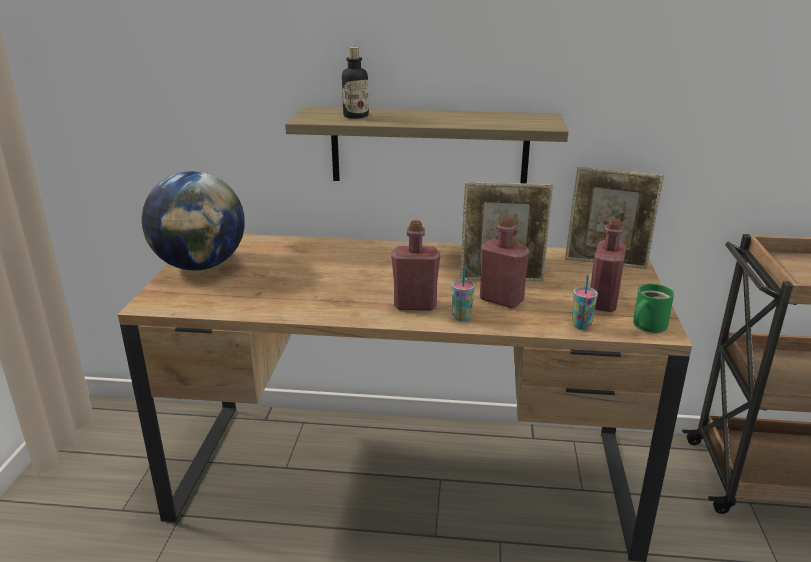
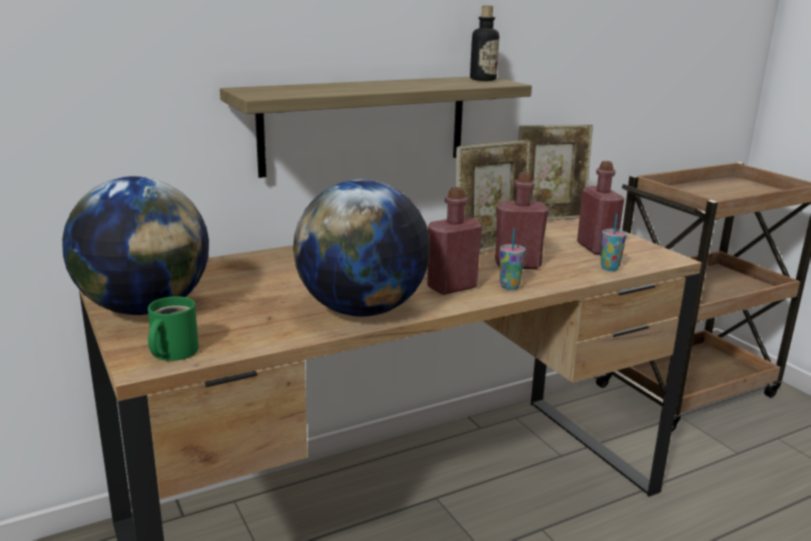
camera: 35 degrees left, 5 degrees down
bottle [342,47,369,119] -> bottle moved to [470,6,499,81]
green mug [633,284,674,333] -> green mug moved to [148,296,199,361]
none -> globe [293,180,430,317]

